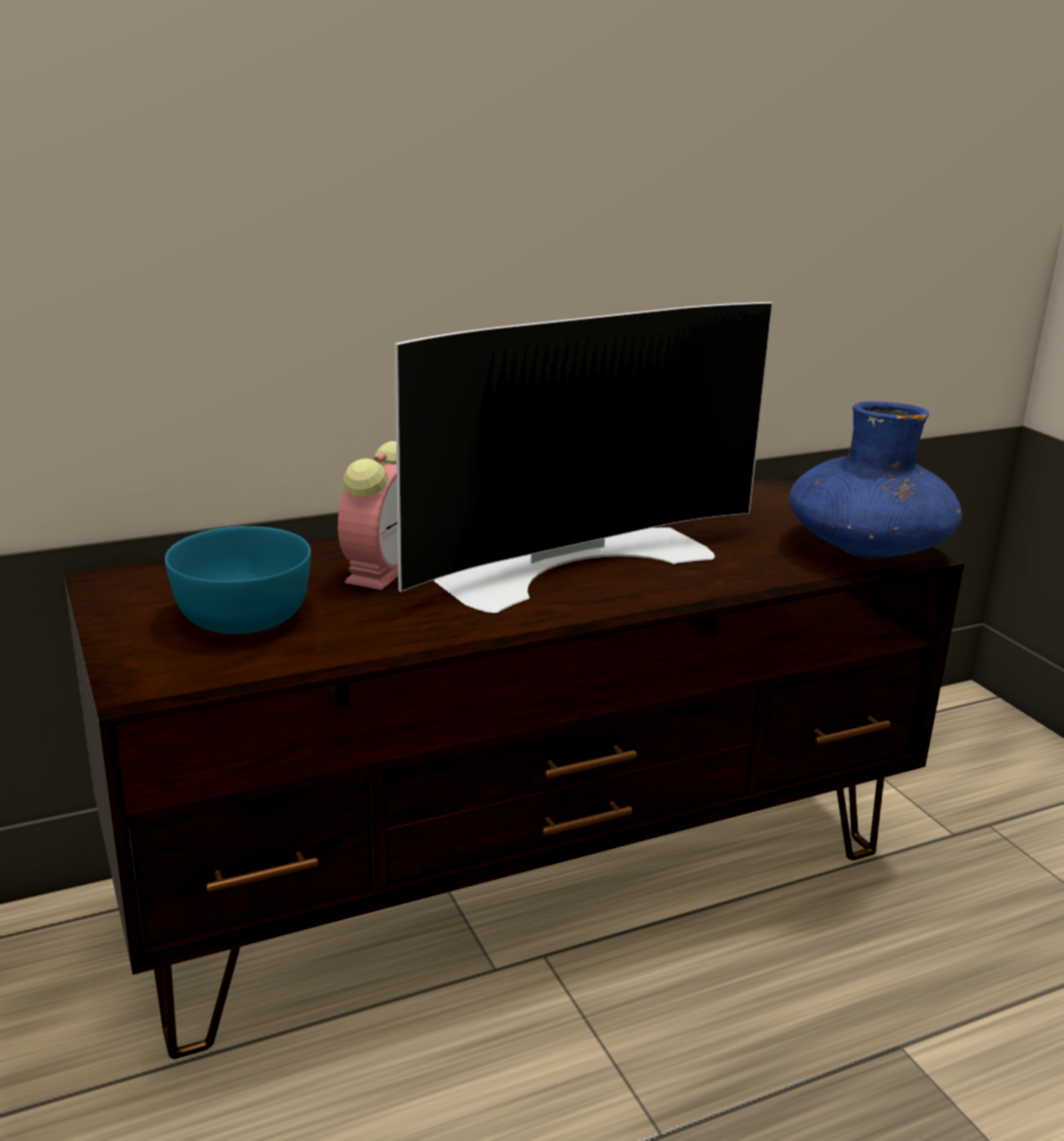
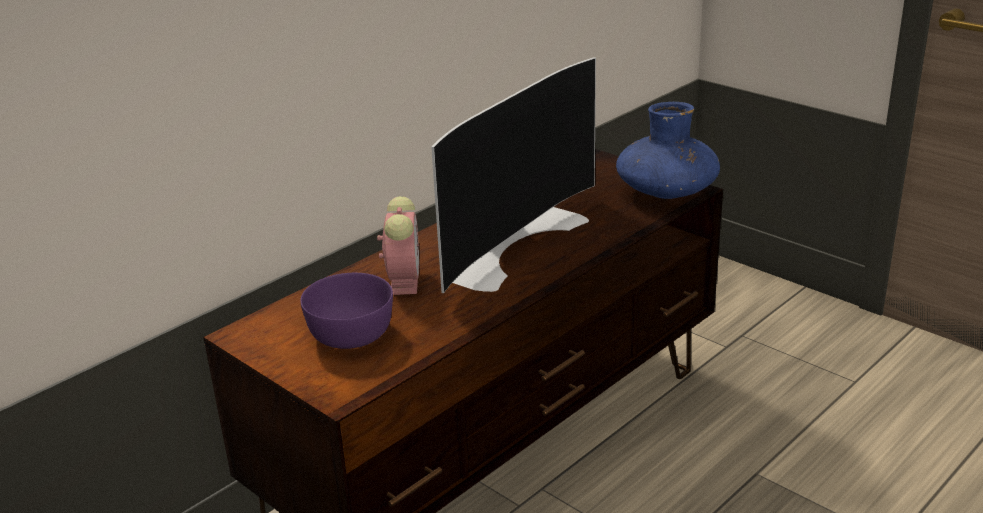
camera: 20 degrees left, 5 degrees up
turquoise bowl [165,526,311,634] -> purple bowl [300,273,393,349]

